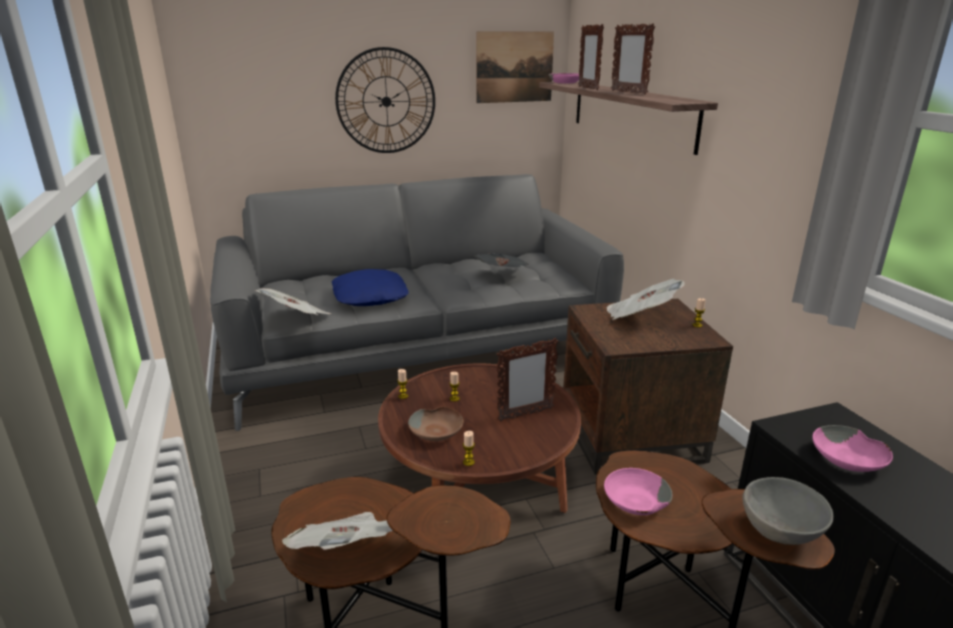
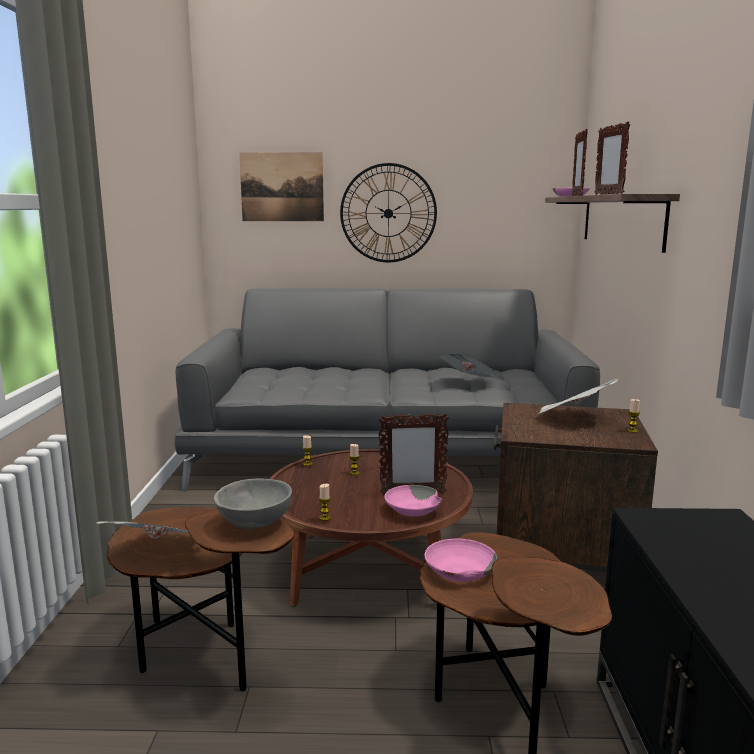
camera: 20 degrees right, 10 degrees down
newspaper [255,288,331,315] -> none
blue pillow [332,269,409,306] -> none
brown bowl [408,407,464,441] -> none
picture [476,32,554,103] -> picture moved to [239,153,324,221]
grey bowl [742,477,834,545] -> grey bowl moved to [214,478,292,529]
pink bowl [812,425,893,472] -> pink bowl moved to [384,485,442,516]

